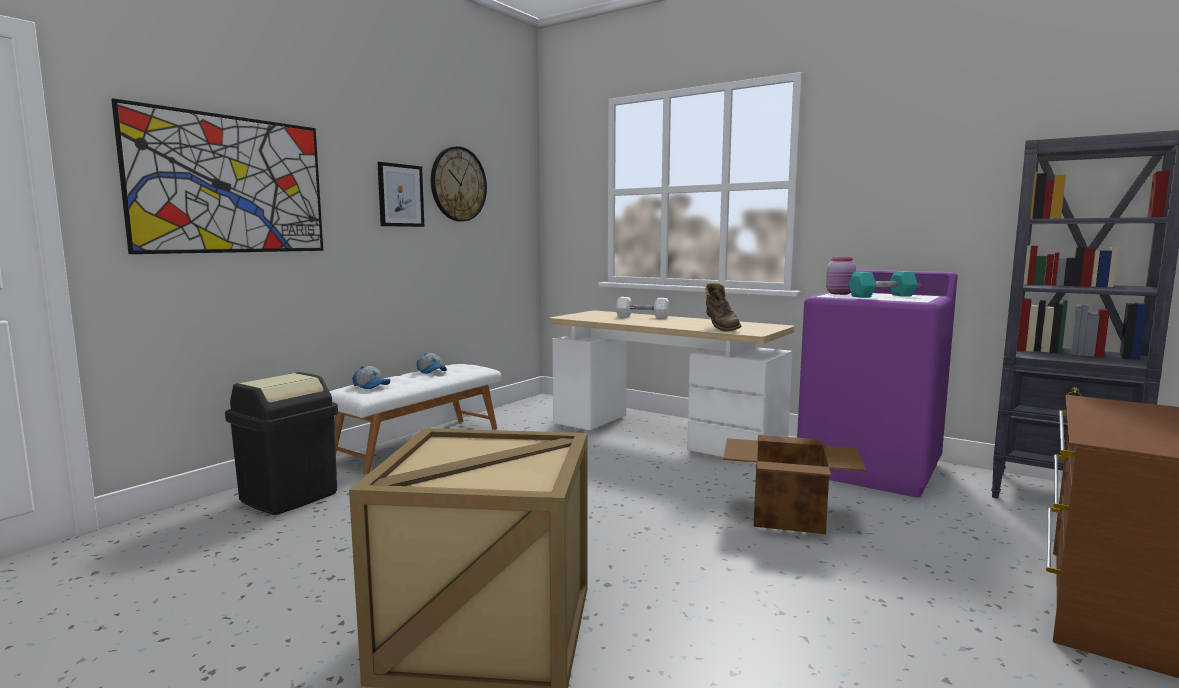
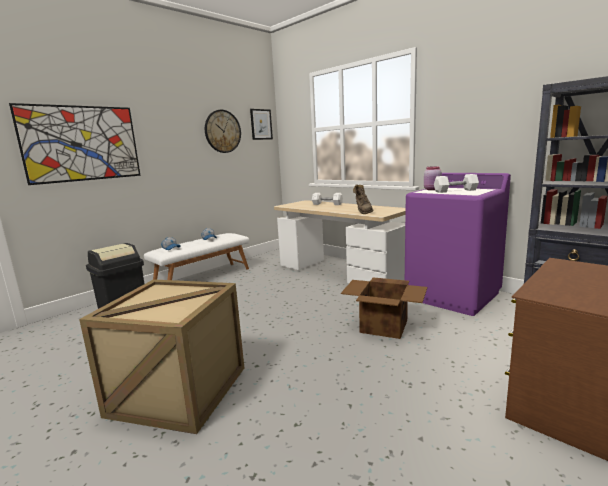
camera: 10 degrees right, 5 degrees up
picture [378,162,424,227] -> picture moved to [250,109,273,140]
turquoise dumbbell [848,271,918,298] -> white dumbbell [434,174,479,193]

